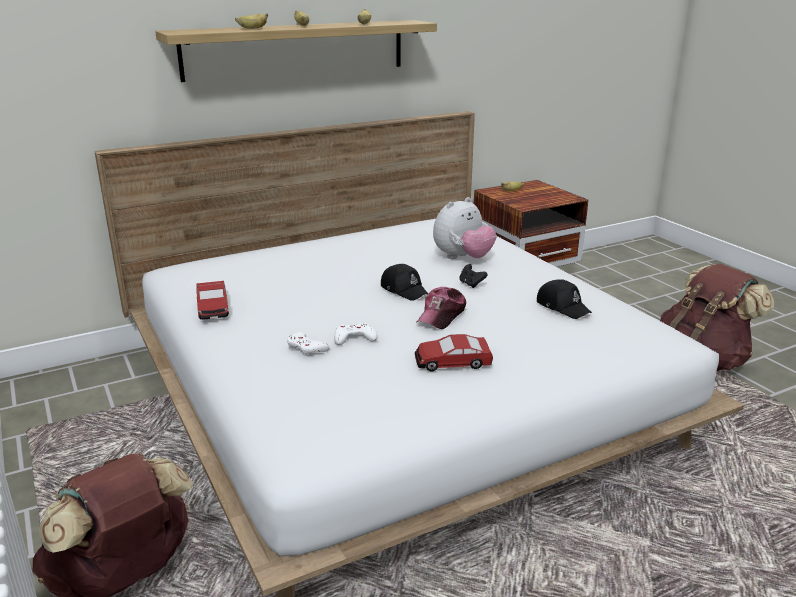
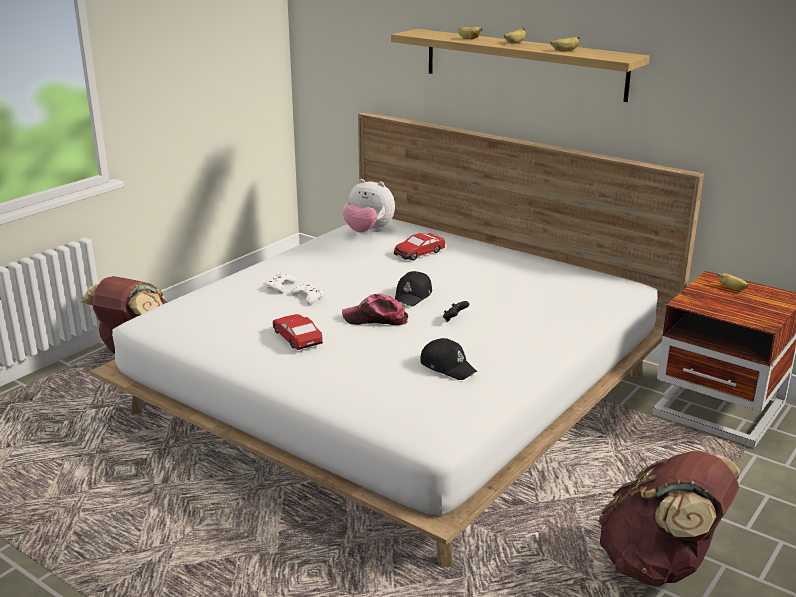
camera: 65 degrees right, 0 degrees up
toy car [196,281,229,320] -> toy car moved to [394,233,445,260]
plush toy [433,197,497,259] -> plush toy moved to [343,179,395,233]
black cap [537,279,592,319] -> black cap turned 75 degrees counterclockwise [420,338,477,380]

